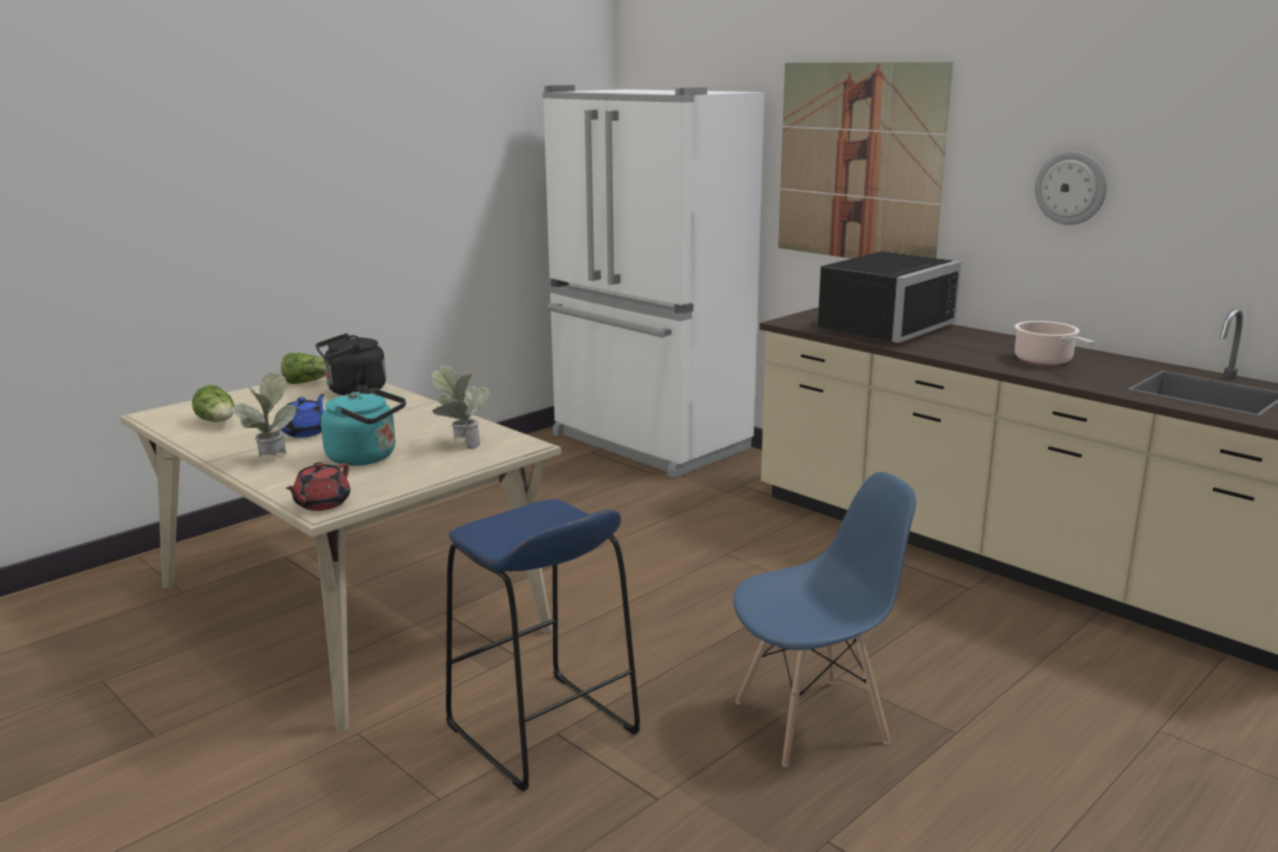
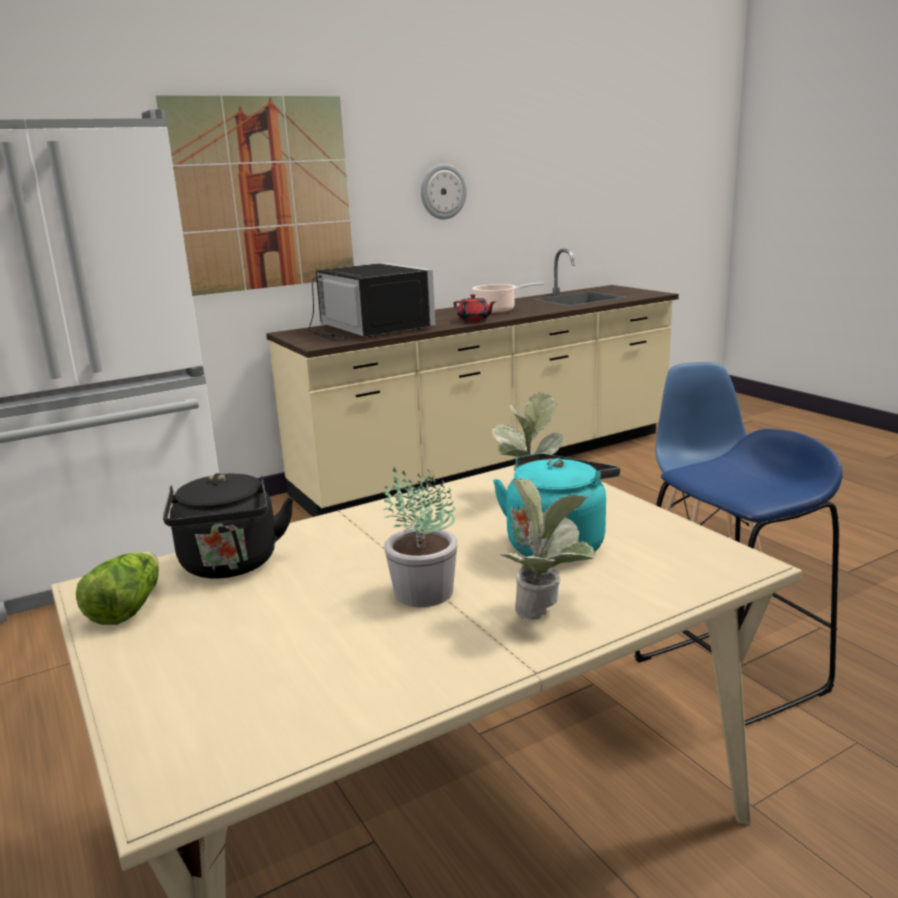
camera: 75 degrees left, 0 degrees up
lettuce [192,385,235,422] -> none
blue teapot [281,394,325,438] -> potted plant [383,467,458,607]
red teapot [285,462,350,511] -> red teapot moved to [453,294,496,322]

